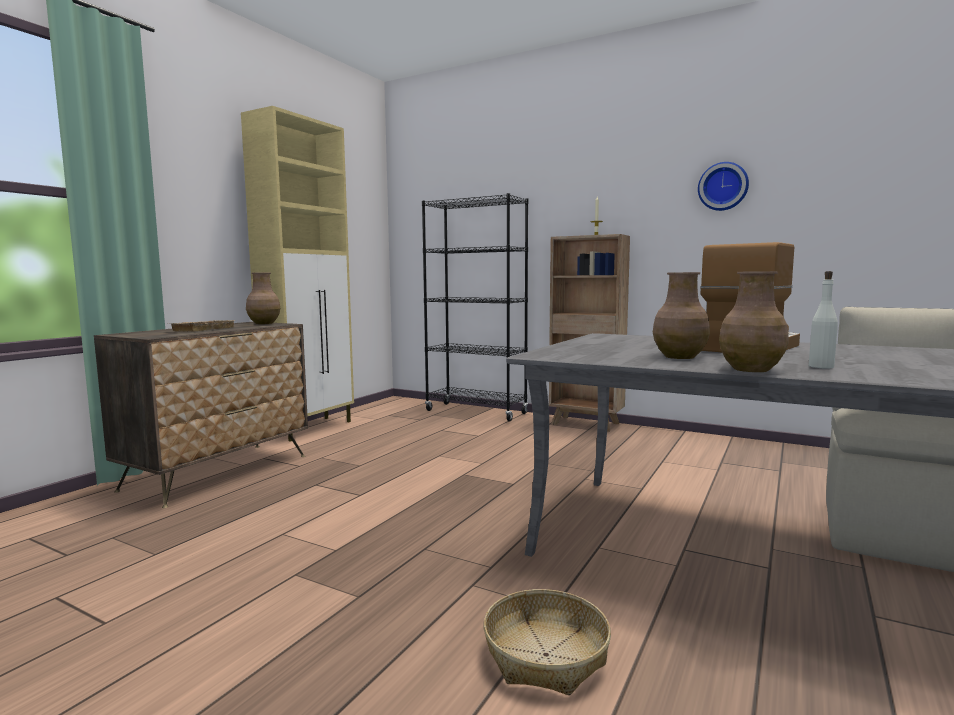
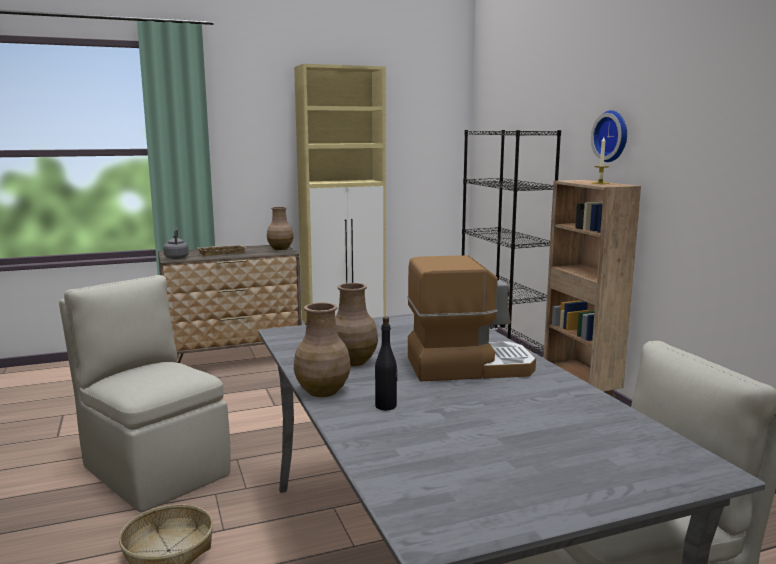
camera: 40 degrees right, 5 degrees up
wall clock [698,162,749,211] -> wall clock moved to [591,110,627,162]
white bottle [809,271,838,368] -> black bottle [375,317,398,410]
none -> beige chair [59,275,231,512]
none -> grey kettle [163,228,189,259]

